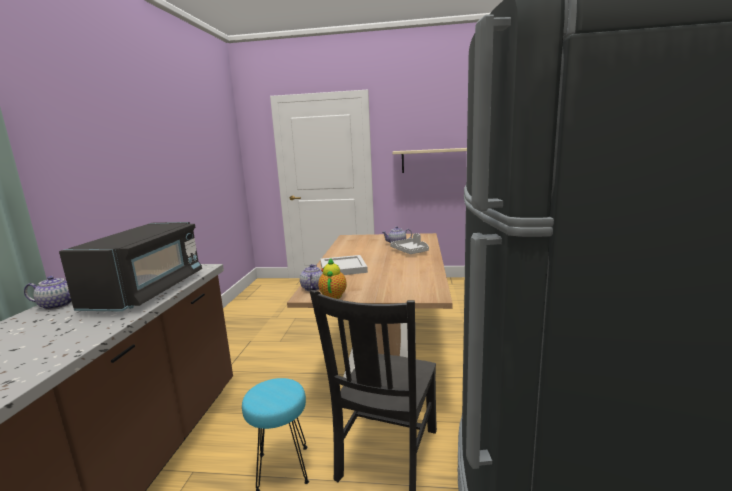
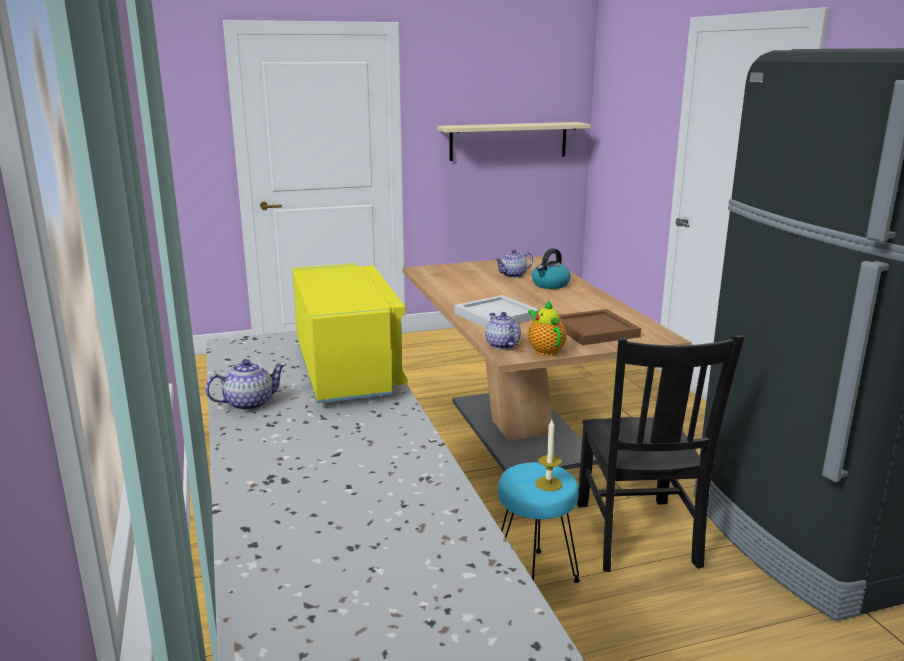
camera: 25 degrees left, 5 degrees up
black microwave [59,222,202,312] -> yellow microwave [292,263,407,403]
grey tray [390,233,429,254] -> kettle [532,248,571,289]
none -> candle [535,419,562,491]
none -> brown tray [559,309,641,345]

